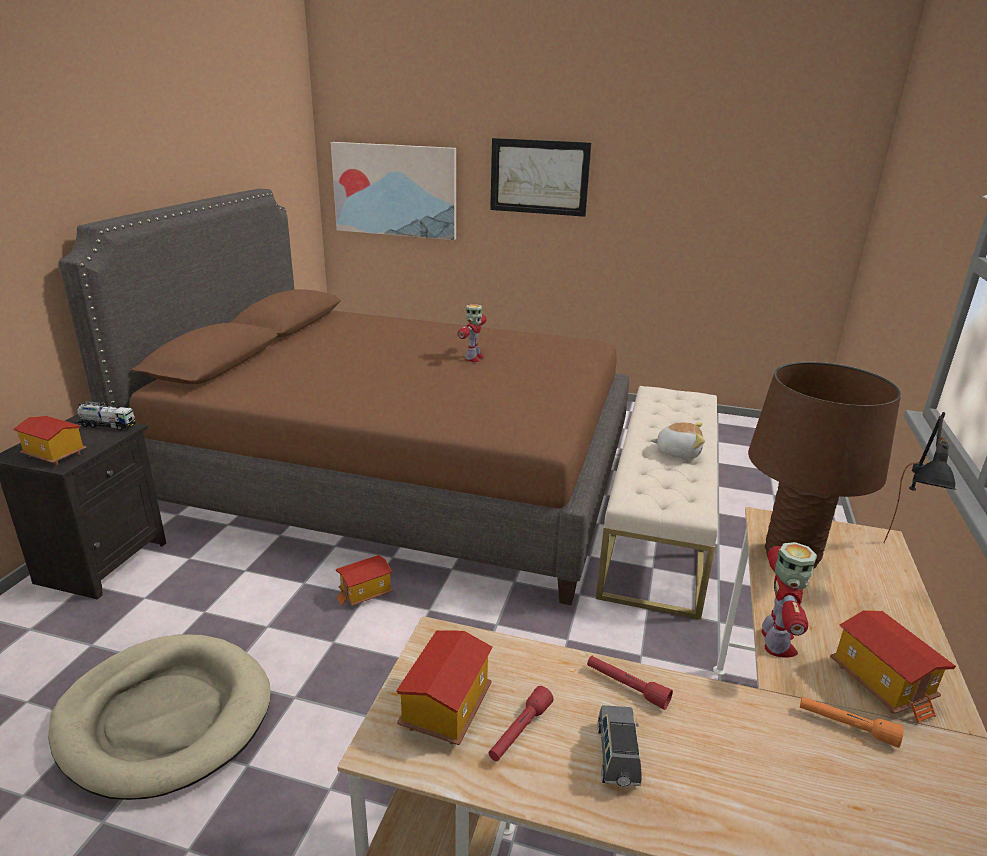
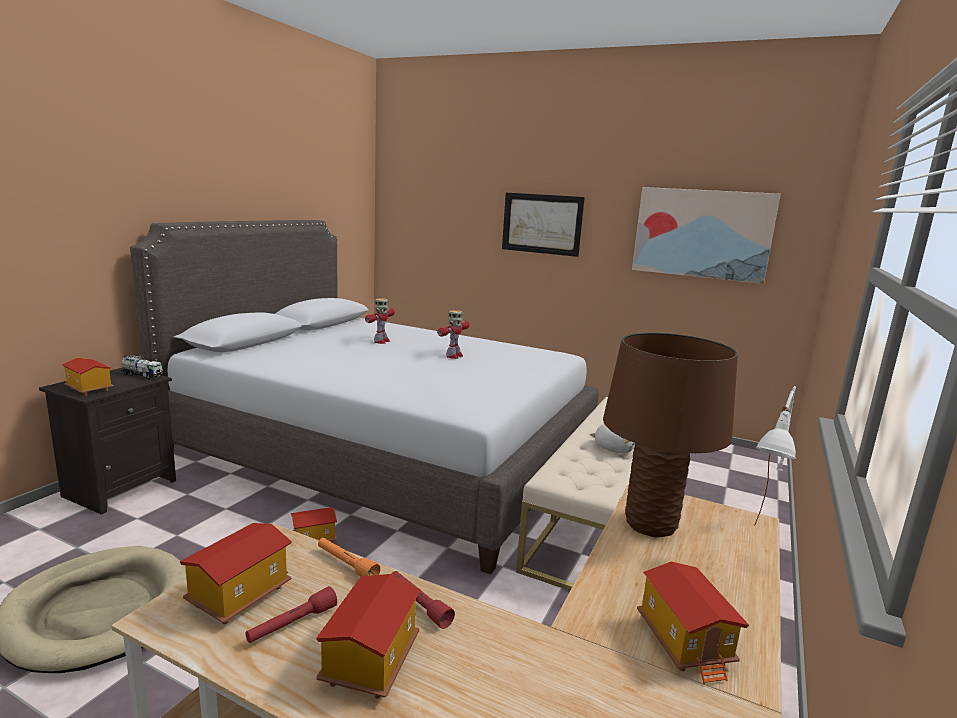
camera: 10 degrees right, 10 degrees down
brown bed [58,189,629,605] -> grey bed [130,220,599,574]
picture [330,142,456,240] -> picture moved to [632,187,781,284]
grey toy car [598,705,642,786] -> toy house [316,574,421,699]
toy robot [762,542,817,658] -> toy robot moved to [365,298,395,344]
orange flashlight [800,696,904,748] -> orange flashlight moved to [318,538,381,577]
black table lamp [884,412,956,543] -> white table lamp [754,386,796,526]

